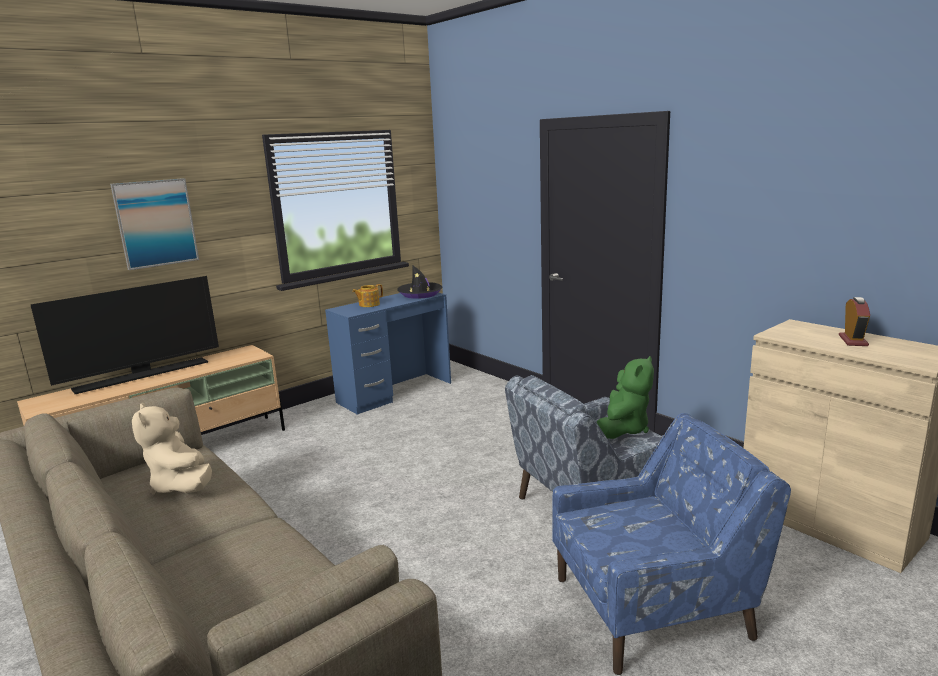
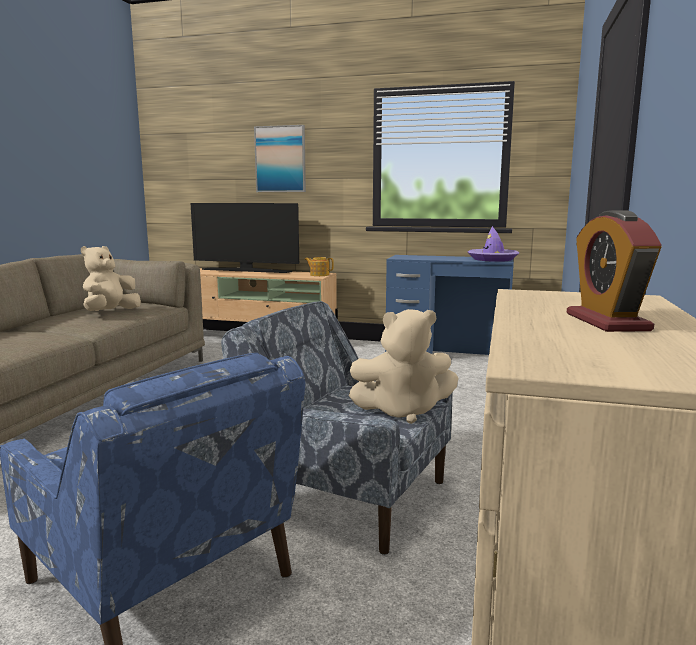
camera: 55 degrees right, 5 degrees down
teapot [352,284,383,307] -> teapot moved to [305,257,334,276]
black hat [397,266,443,299] -> purple hat [468,226,519,262]
green plush toy [596,356,654,439] -> beige plush toy [349,309,458,424]
alarm clock [839,297,870,346] -> alarm clock turned 105 degrees clockwise [567,210,662,332]

